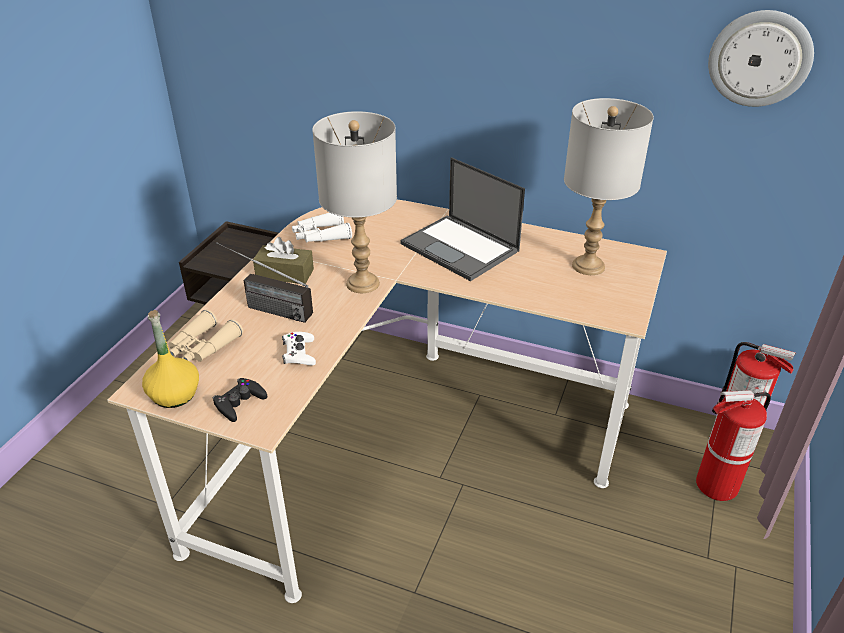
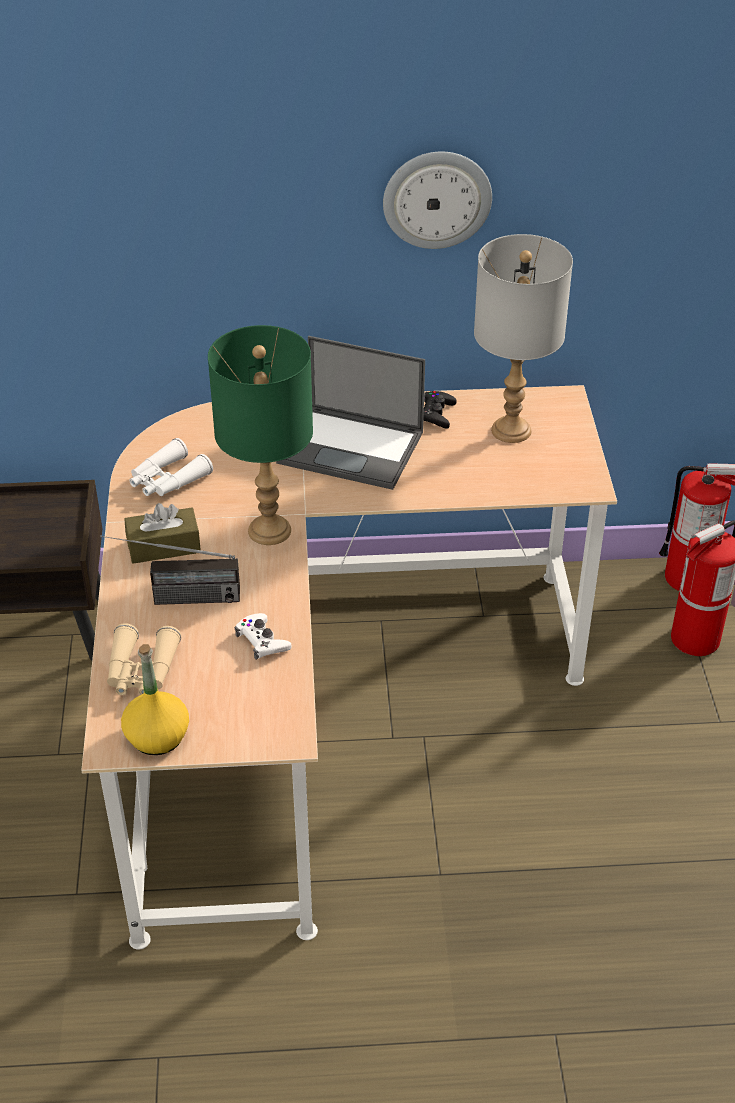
camera: 25 degrees left, 5 degrees up
black game controller [213,378,267,422] -> black game controller moved to [423,391,457,429]
grey table lamp [312,111,397,293] -> green table lamp [208,325,313,545]
wall clock [708,10,814,107] -> wall clock moved to [383,152,492,249]

